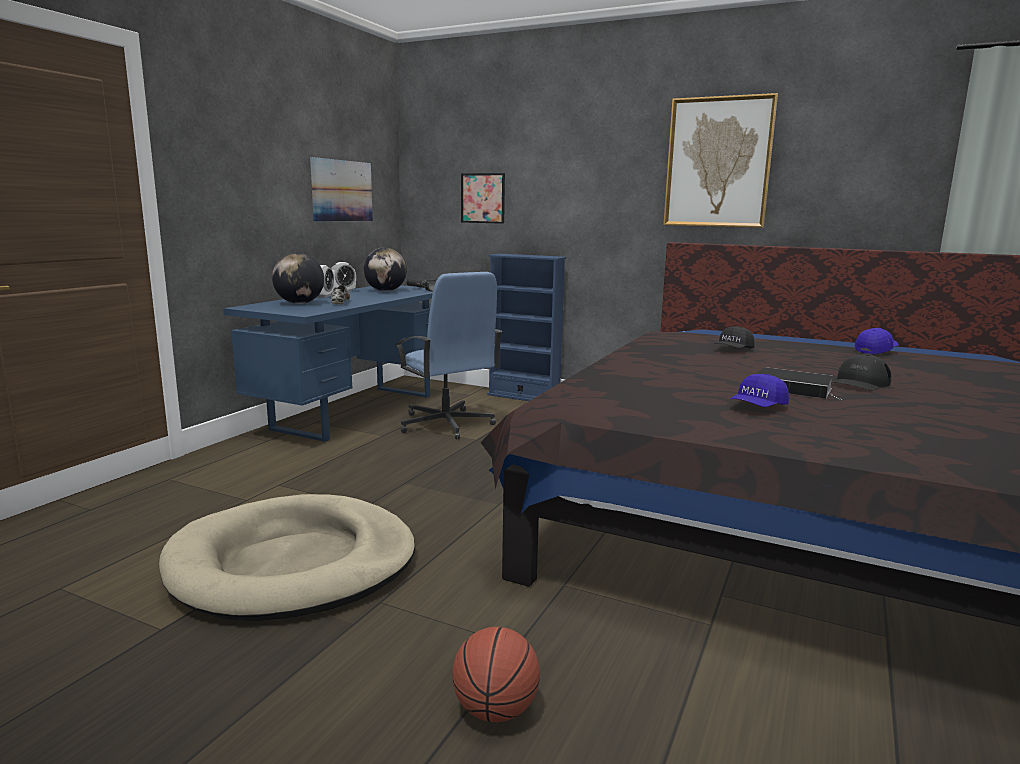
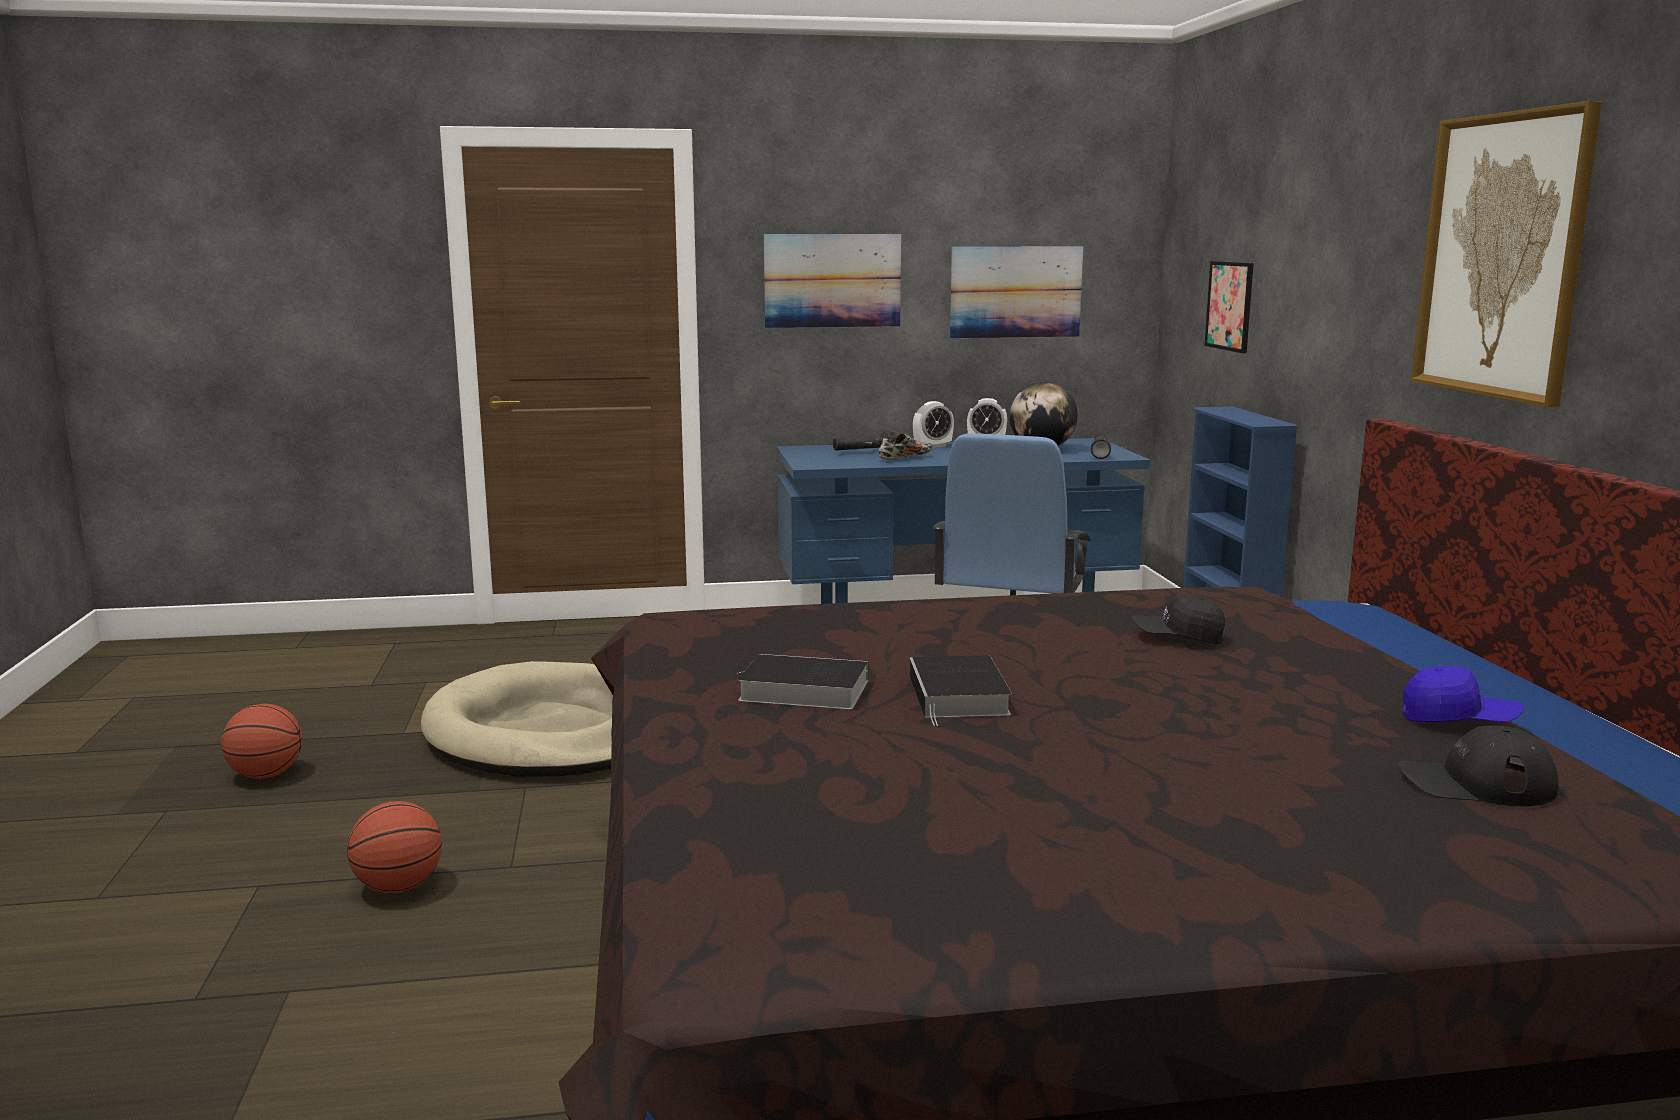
camera: 55 degrees right, 0 degrees up
globe [272,253,324,304] -> black flashlight [833,431,897,451]
blue cap [730,374,789,407] -> book [737,654,868,709]
black cap [831,354,892,391] -> black cap moved to [1398,725,1559,807]
none -> basketball [221,704,303,779]
none -> picture [764,234,901,328]

